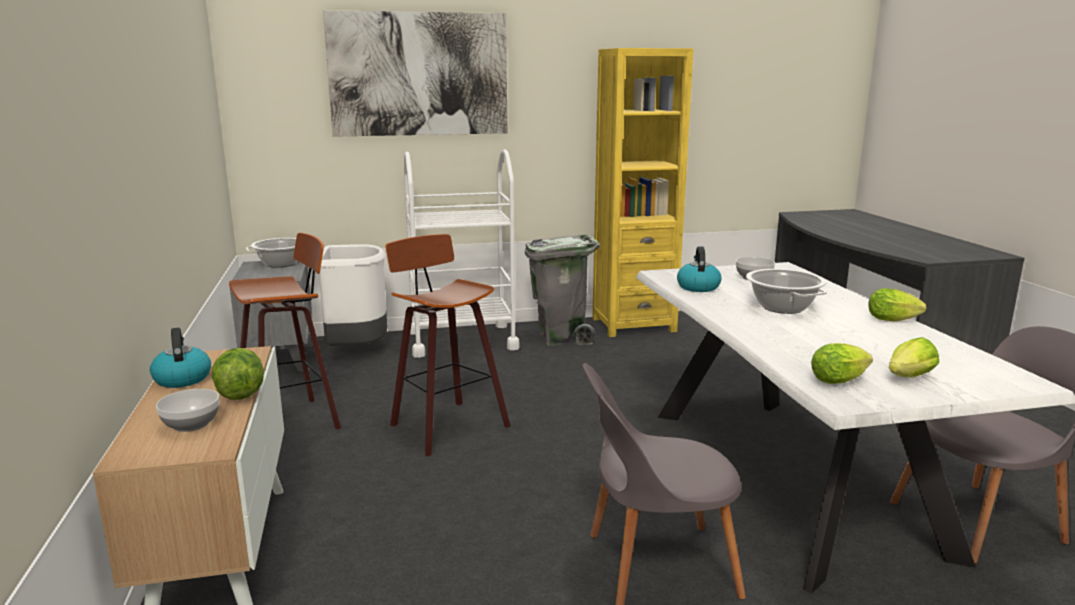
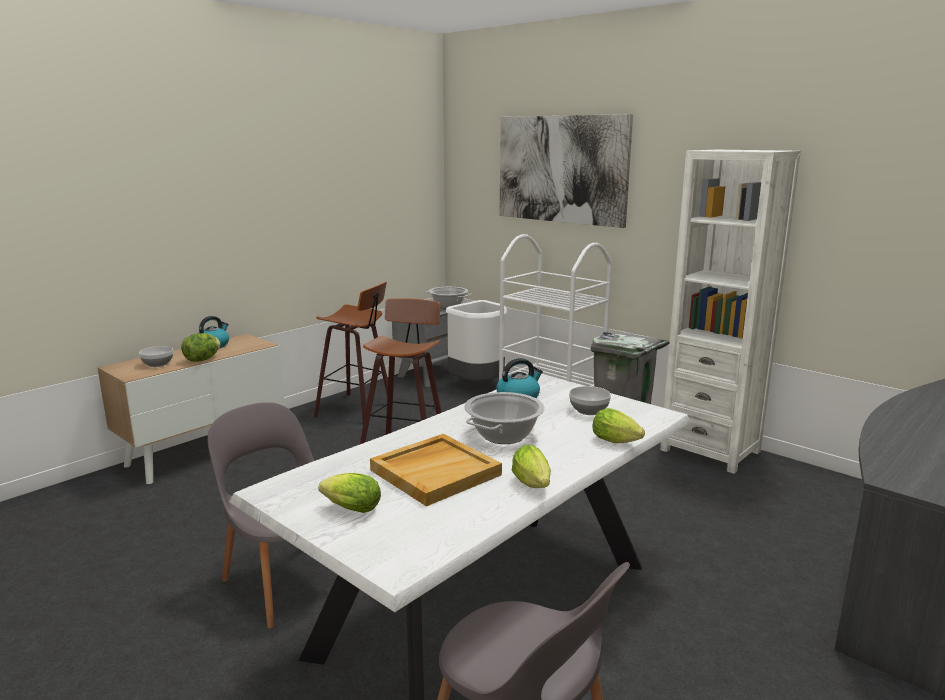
camera: 55 degrees right, 0 degrees up
yellow bookcase [592,48,693,337] -> white bookcase [660,150,801,474]
lettuce [811,343,873,384] -> lettuce moved to [592,408,645,443]
none -> beige tray [370,434,502,506]

